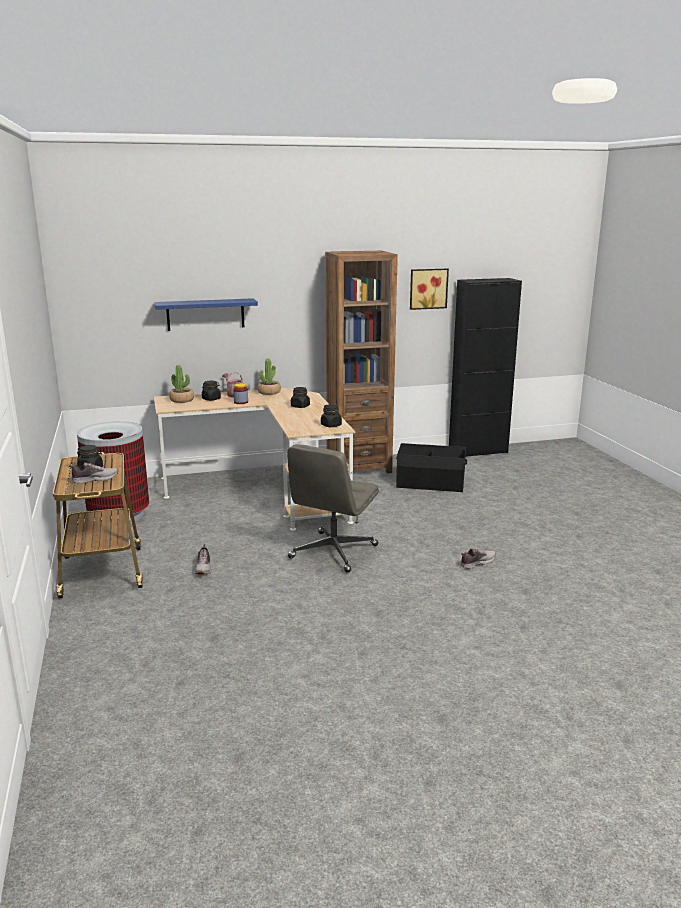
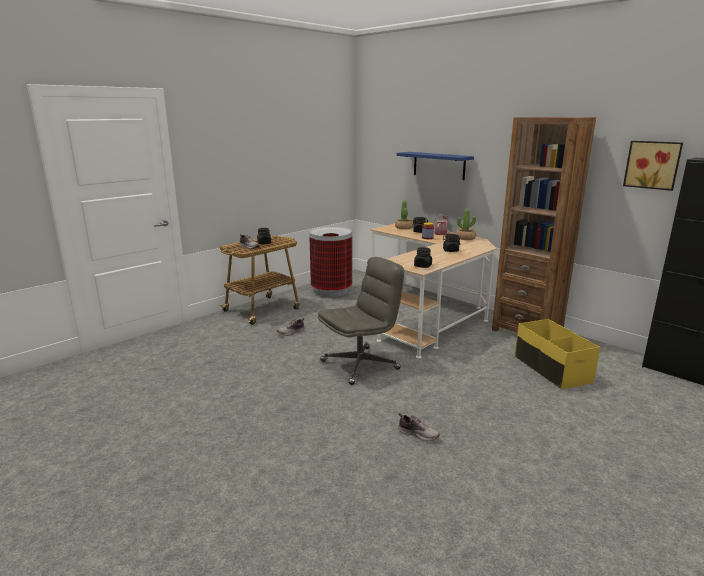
camera: 60 degrees right, 0 degrees up
grey office chair [287,444,379,573] -> grey office chair turned 150 degrees clockwise [318,257,404,385]
black storage box [396,443,467,492] -> yellow storage box [515,319,600,389]

